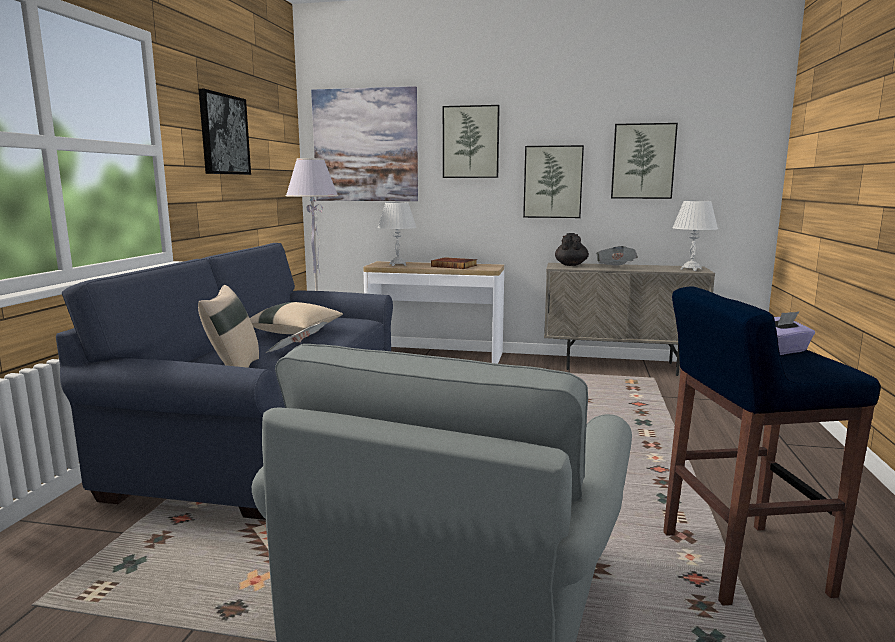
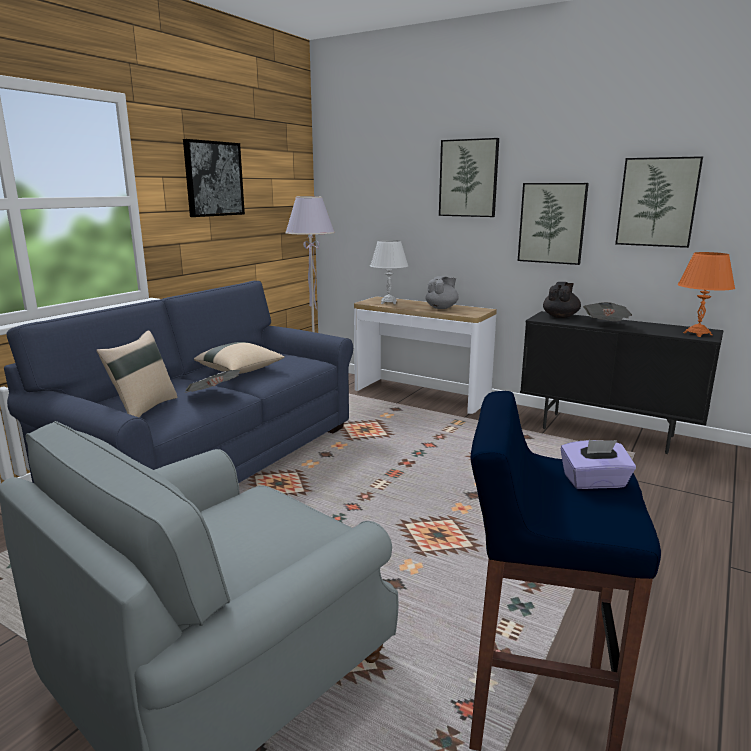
camera: 20 degrees right, 5 degrees up
picture [311,86,418,201] -> none
book [431,257,477,269] -> grey teapot [426,276,459,309]
beige cabinet [544,263,715,376] -> black cabinet [520,311,724,454]
white table lamp [672,201,718,271] -> orange table lamp [678,252,735,337]

